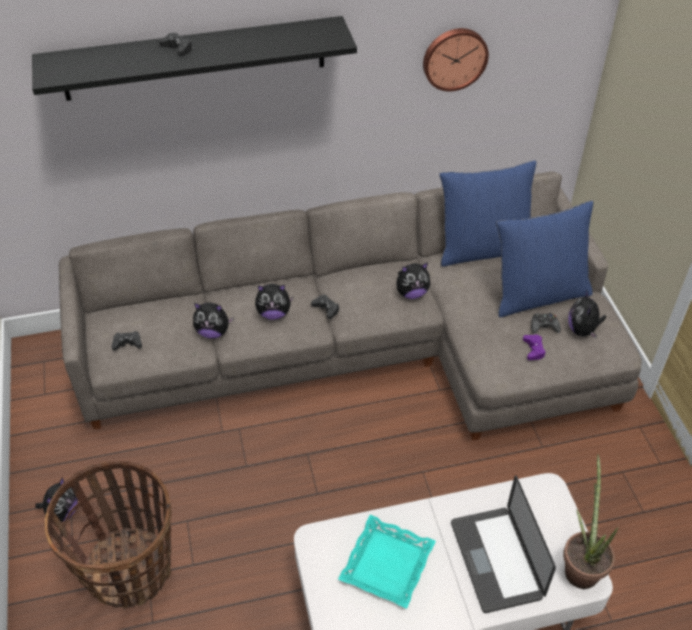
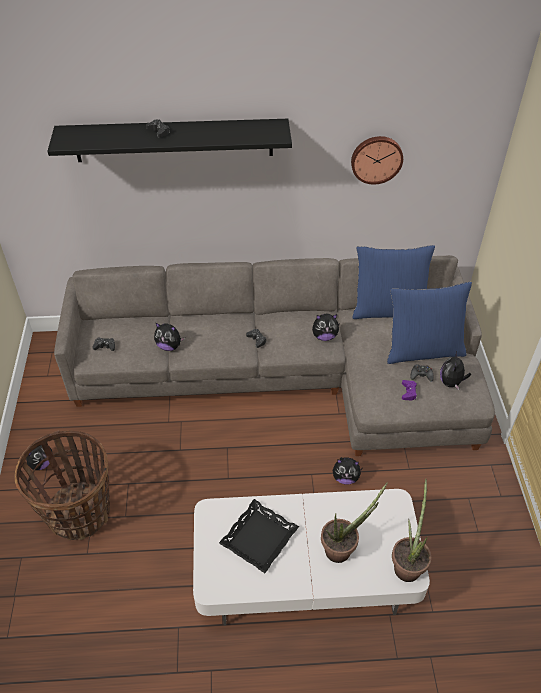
camera: 10 degrees right, 0 degrees up
plush toy [255,284,294,320] -> plush toy moved to [332,457,363,484]
turquoise tray [338,515,436,609] -> black tray [219,499,299,573]
laptop [451,475,556,613] -> potted plant [321,482,388,563]

